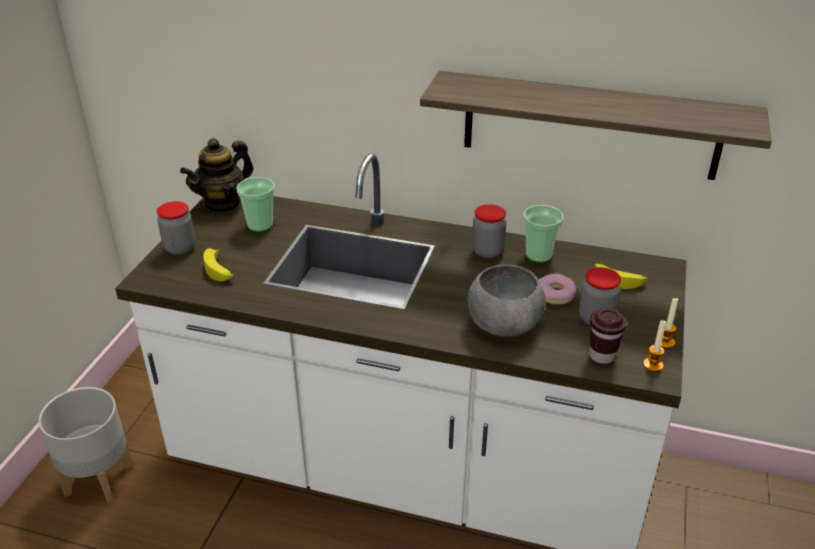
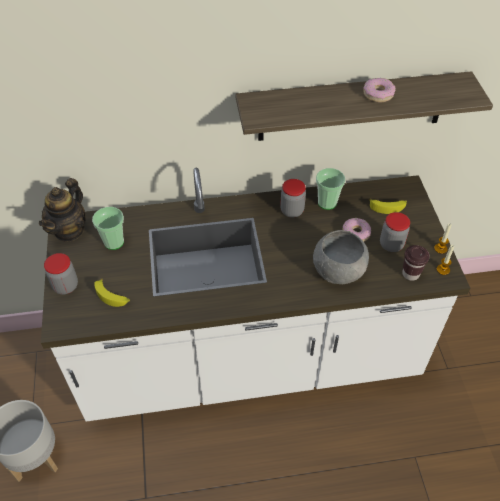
camera: 25 degrees left, 15 degrees up
none -> donut [363,78,395,102]

